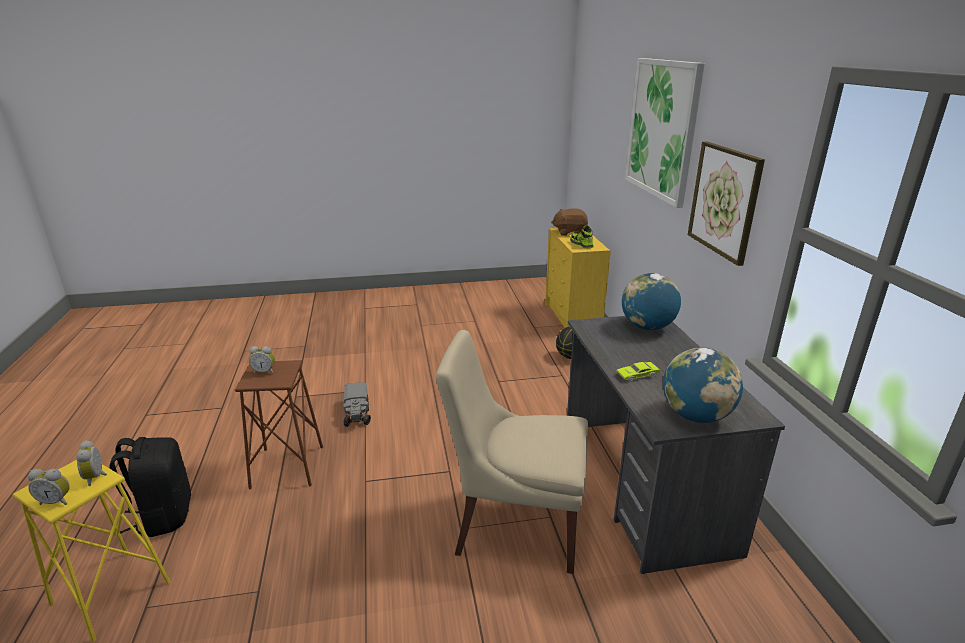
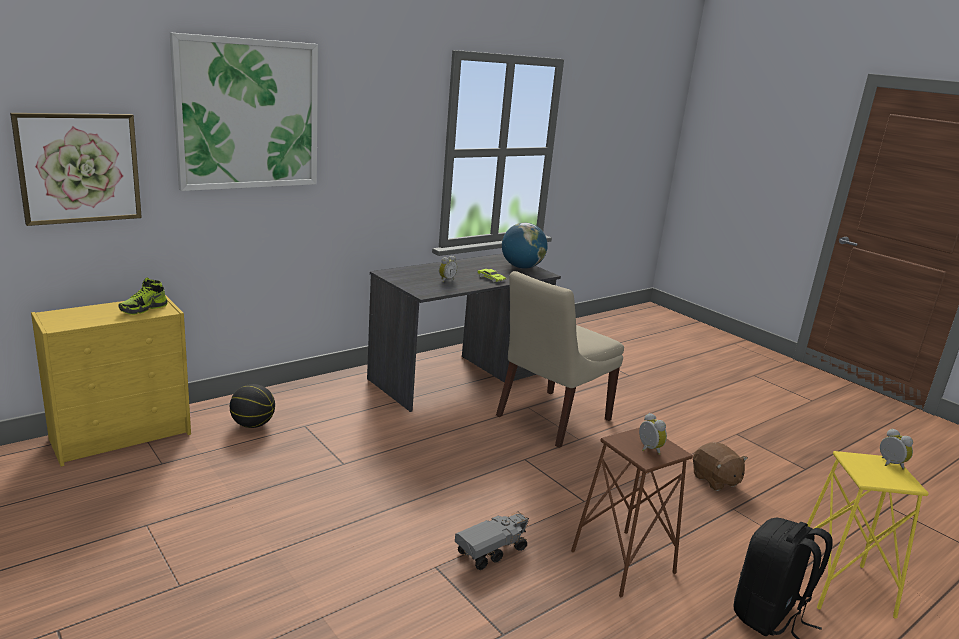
camera: 120 degrees left, 5 degrees down
alarm clock [76,440,107,486] -> alarm clock moved to [439,256,457,282]
beige chair [436,330,588,574] -> beige chair turned 60 degrees clockwise [496,271,624,448]
brown plush toy [551,208,588,236] -> brown plush toy moved to [693,442,748,491]
globe [622,273,681,330] -> none
picture [688,141,765,266] -> picture moved to [10,113,142,226]

